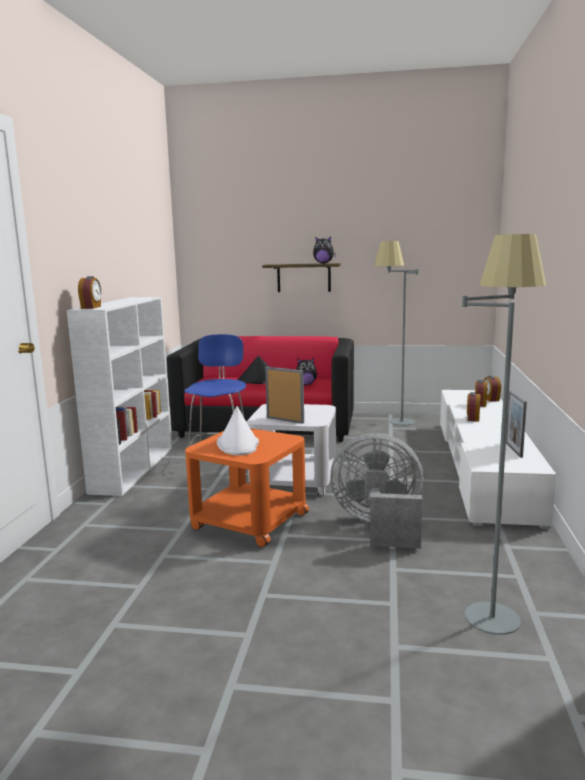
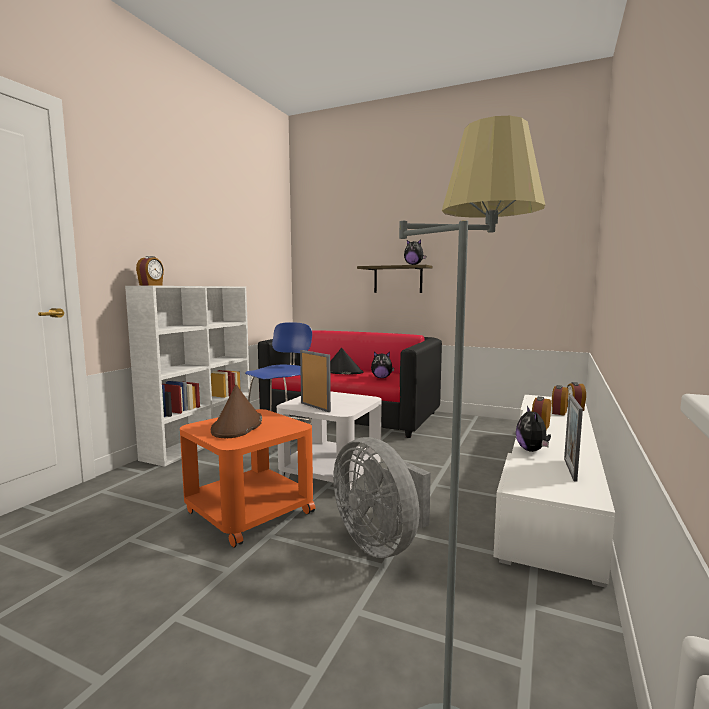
camera: 15 degrees right, 5 degrees down
white hat [217,406,259,455] -> brown hat [211,385,262,438]
grey fan [330,433,424,548] -> grey fan turned 150 degrees counterclockwise [333,437,431,558]
grey floor lamp [374,241,418,426] -> none
none -> plush toy [516,406,551,452]

